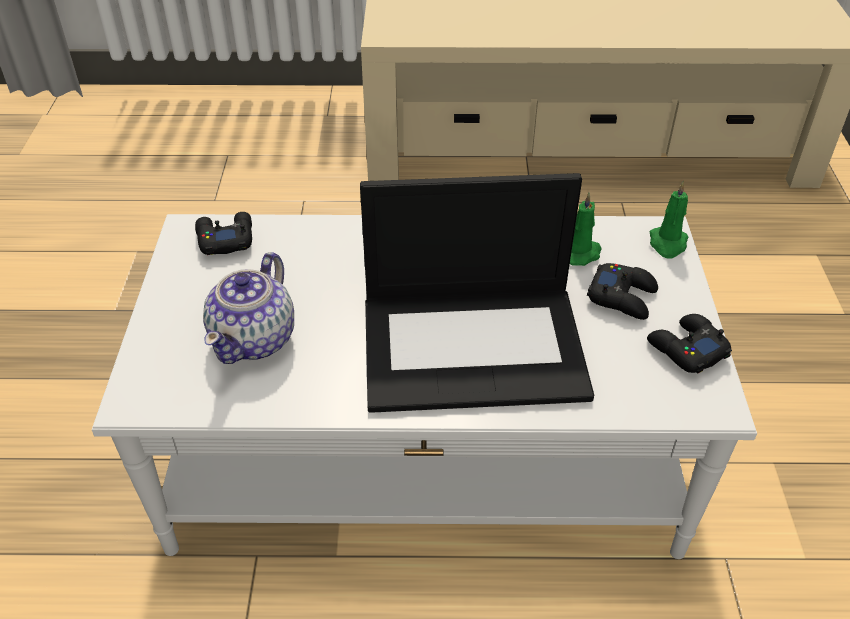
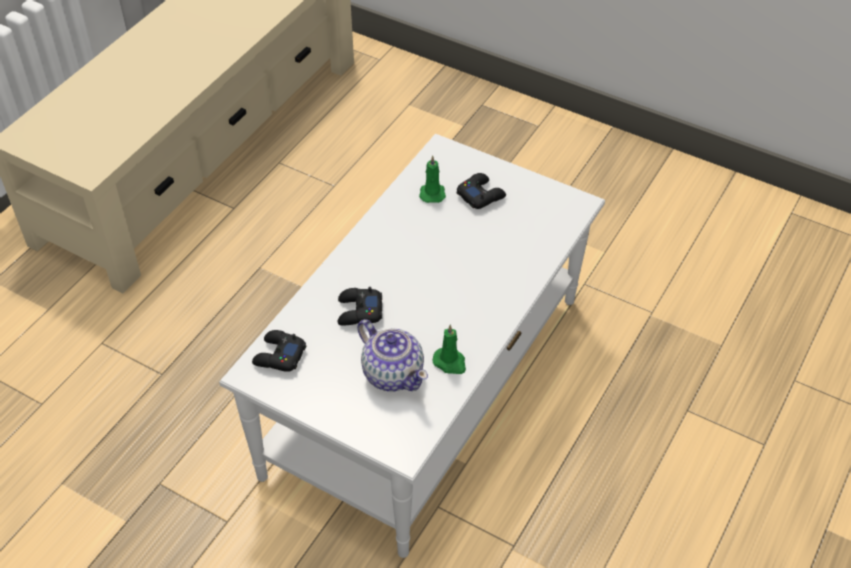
camera: 60 degrees left, 5 degrees up
laptop [360,173,594,413] -> none
black game controller [647,314,732,374] -> black game controller moved to [338,287,382,326]
green candle [650,181,688,258] -> green candle moved to [432,324,466,374]

